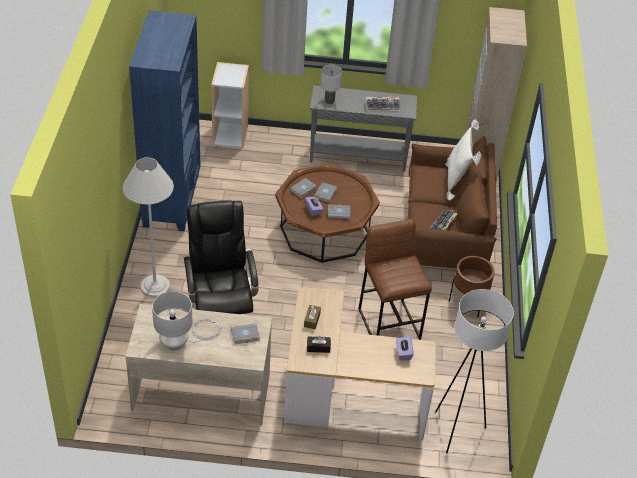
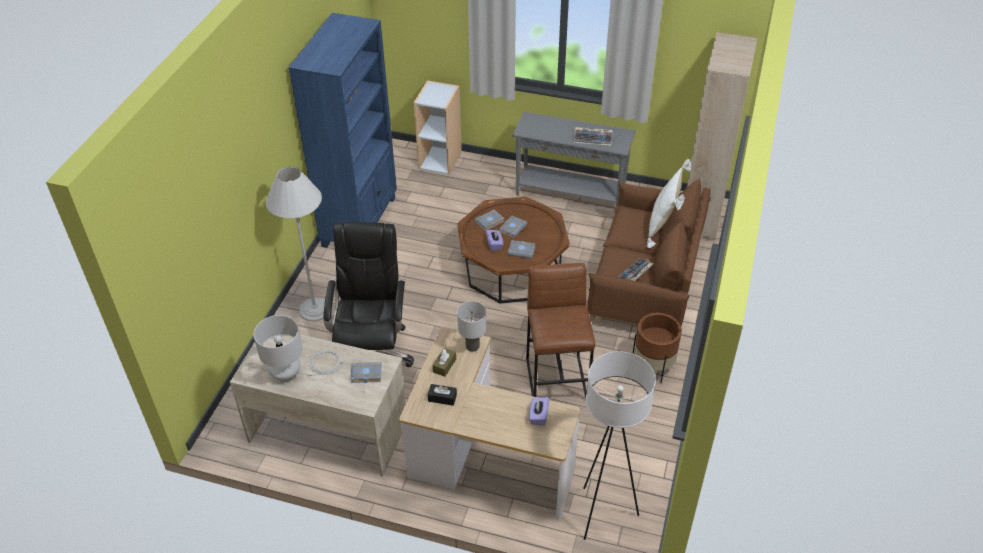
camera: 15 degrees right, 0 degrees up
white table lamp [321,65,342,104] -> white table lamp moved to [457,301,486,352]

